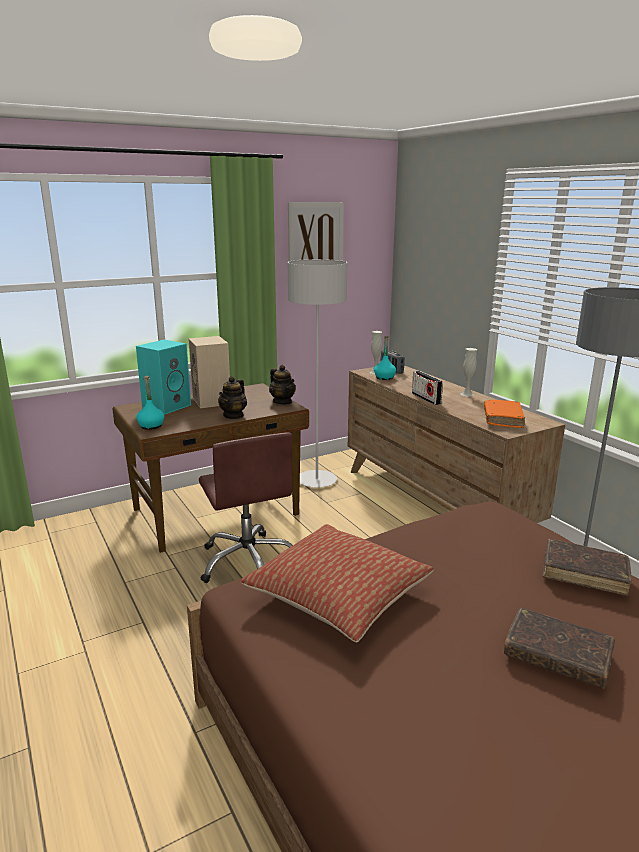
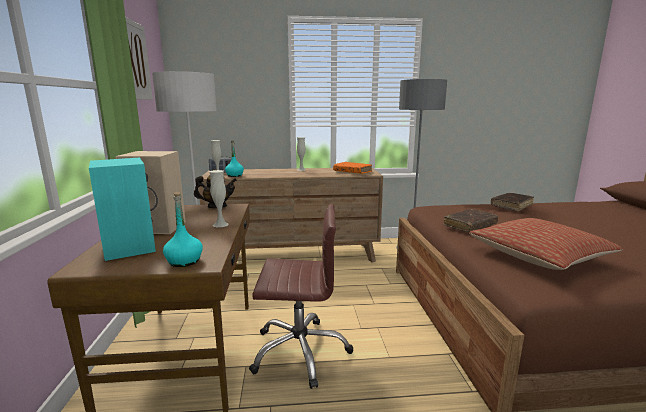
camera: 65 degrees left, 5 degrees down
teapot [218,376,247,419] -> white vase [210,170,229,227]
radio [412,371,443,405] -> none
brown book [504,608,615,689] -> brown book moved to [443,209,498,232]

